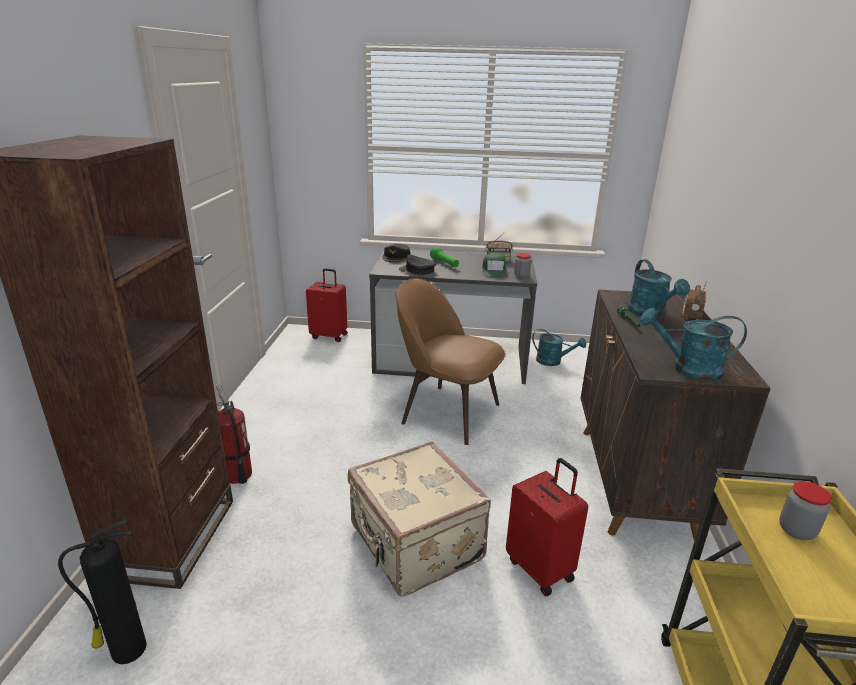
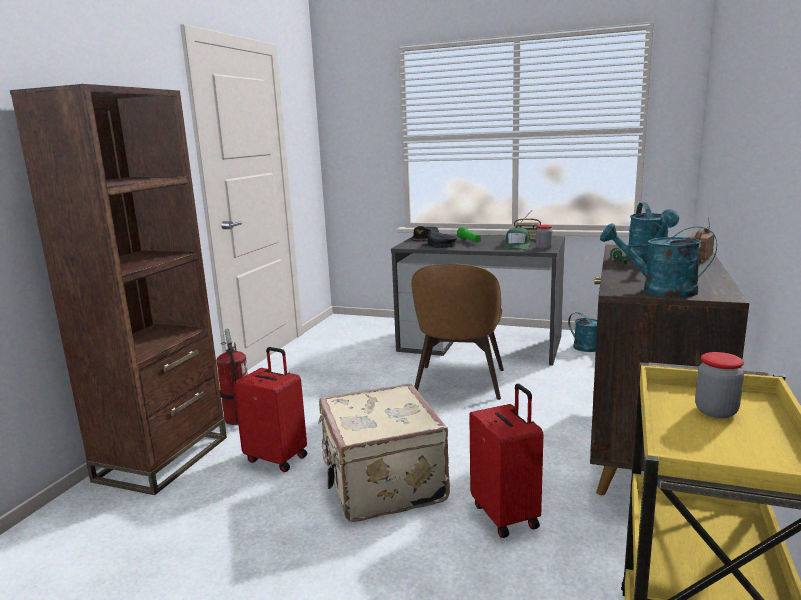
camera: 15 degrees right, 10 degrees down
fire extinguisher [58,519,147,664] -> none
red suitcase [306,269,348,342] -> red suitcase moved to [233,347,307,472]
brown chair [395,278,506,445] -> brown chair turned 120 degrees counterclockwise [411,264,504,400]

